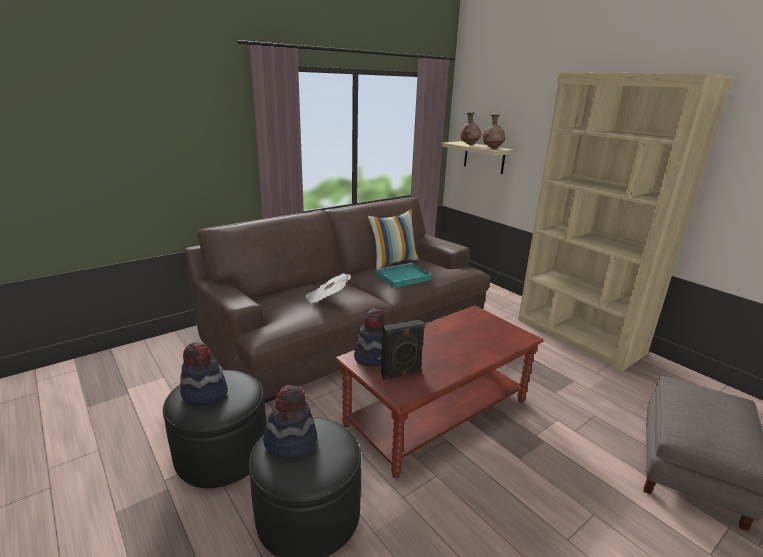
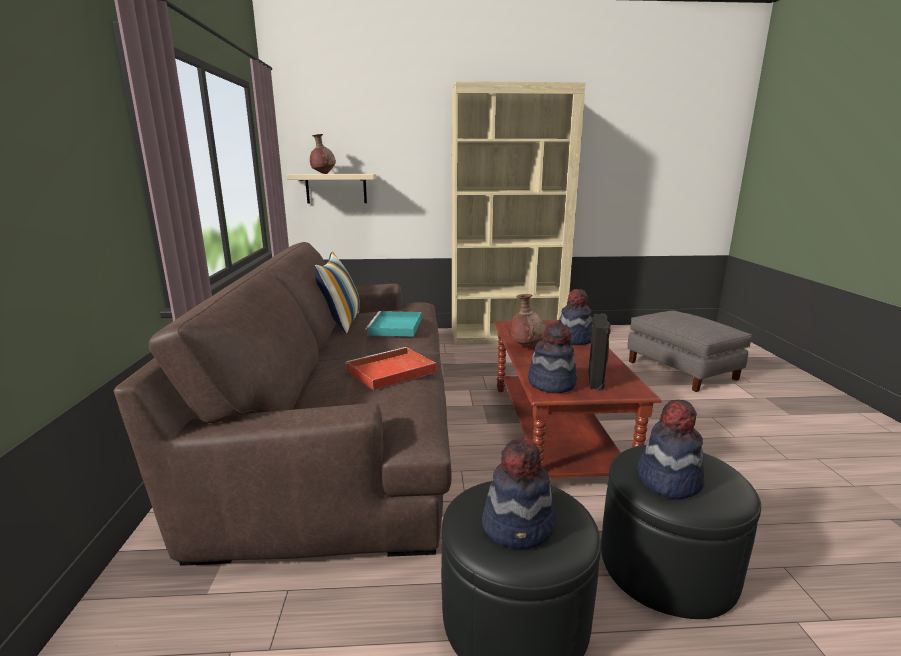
camera: 55 degrees left, 5 degrees down
newspaper [305,273,351,304] -> red tray [346,347,436,390]
brown vase [483,115,505,149] -> brown vase moved to [509,294,545,347]
none -> hat [559,289,593,345]

